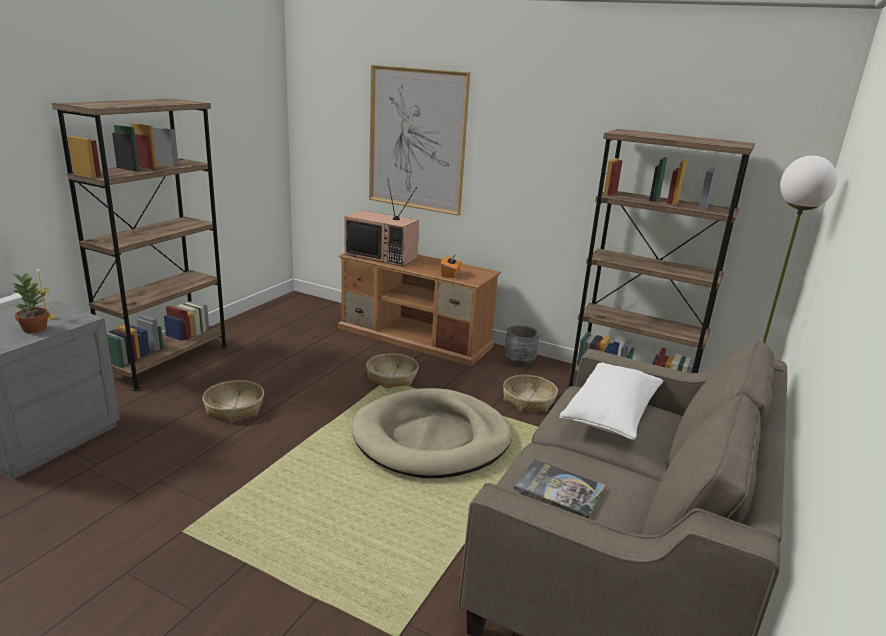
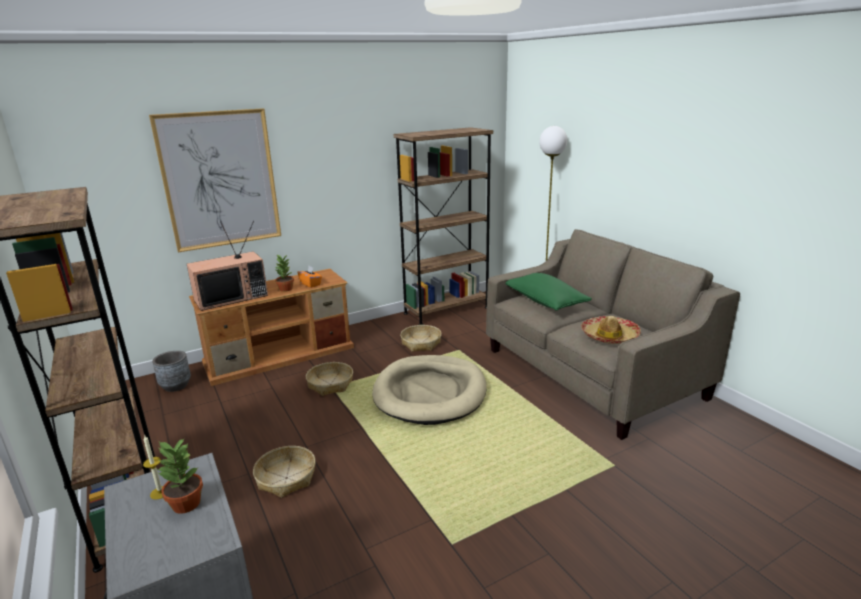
camera: 55 degrees left, 0 degrees up
grey planter [504,325,540,367] -> grey planter moved to [152,351,191,392]
book [514,459,606,519] -> hat [581,316,641,344]
white pillow [559,362,663,440] -> green pillow [506,273,592,311]
none -> potted plant [275,254,294,292]

